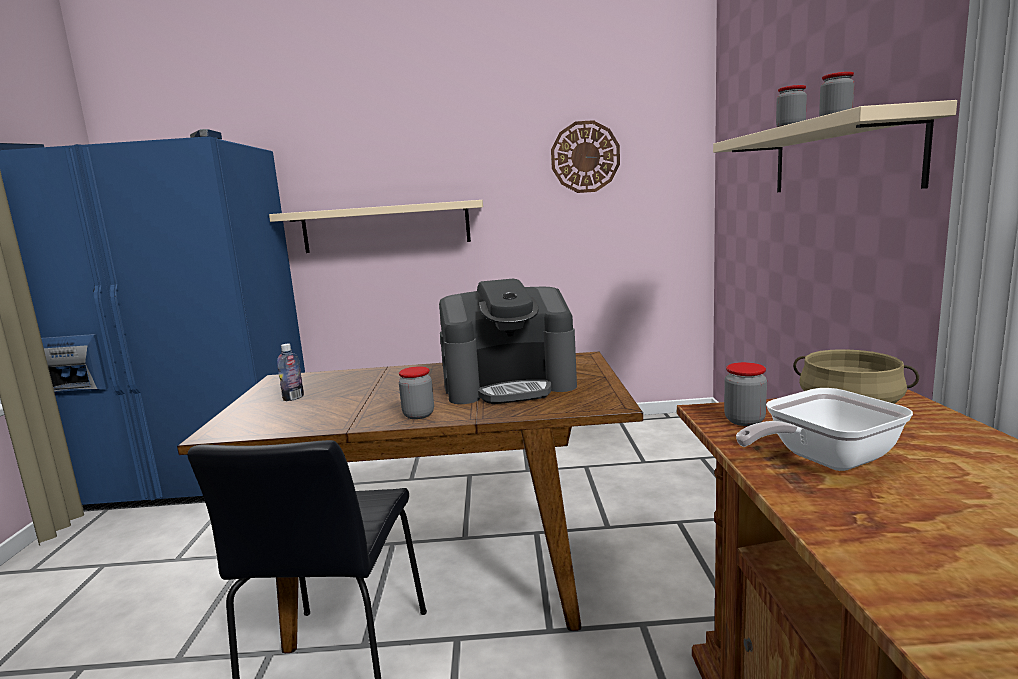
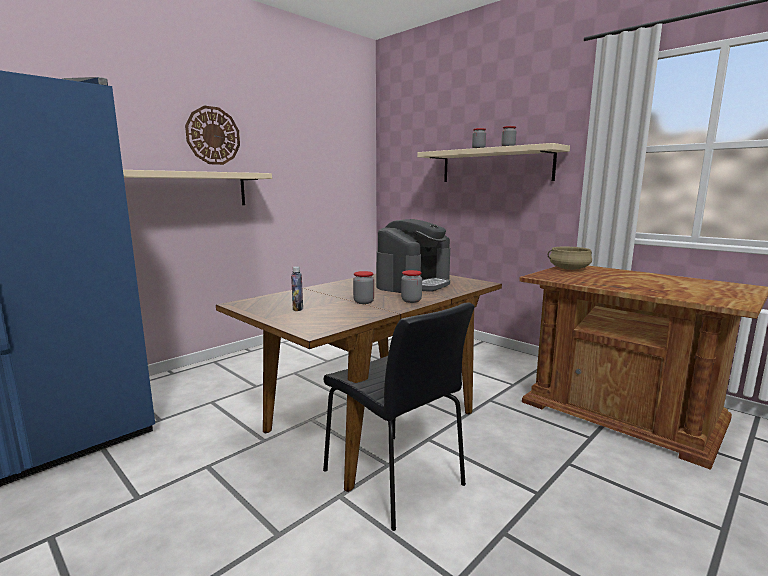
camera: 45 degrees left, 0 degrees up
wall clock [551,120,620,193] -> wall clock moved to [185,106,240,165]
jar [724,362,767,426] -> jar moved to [353,271,374,304]
frying pan [736,388,913,471] -> none

